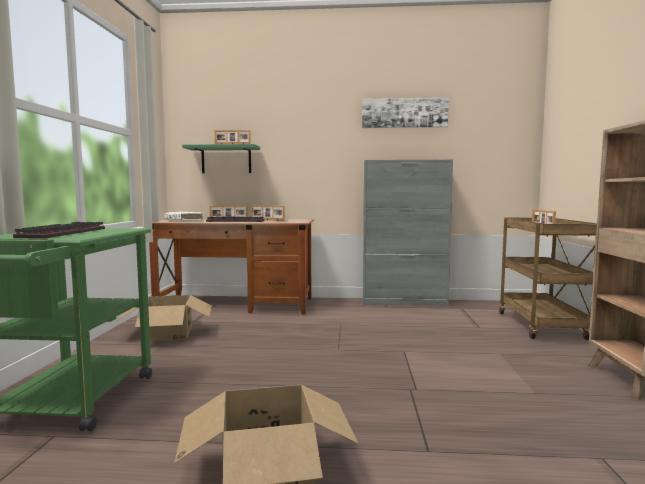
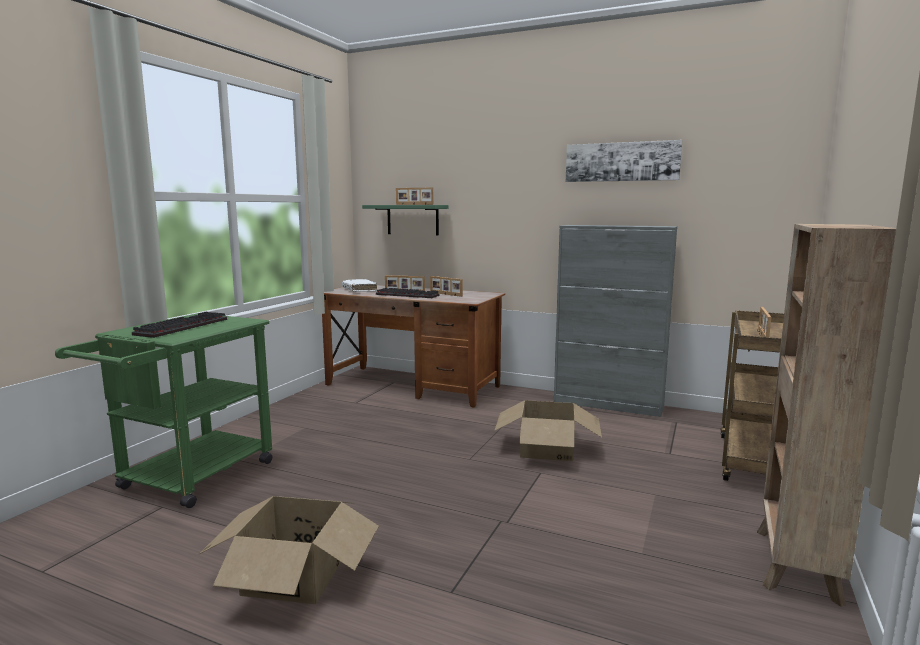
camera: 20 degrees right, 5 degrees up
cardboard box [117,295,212,342] -> cardboard box moved to [494,400,602,461]

